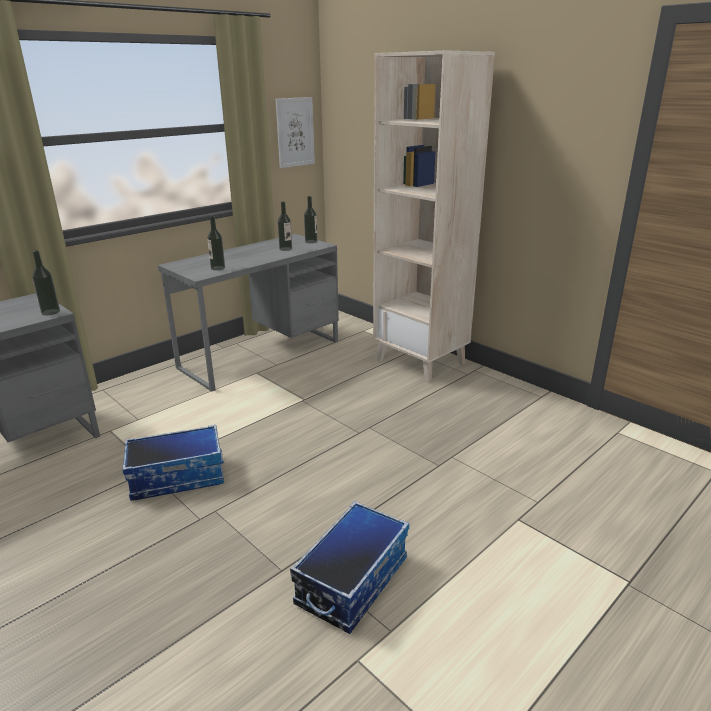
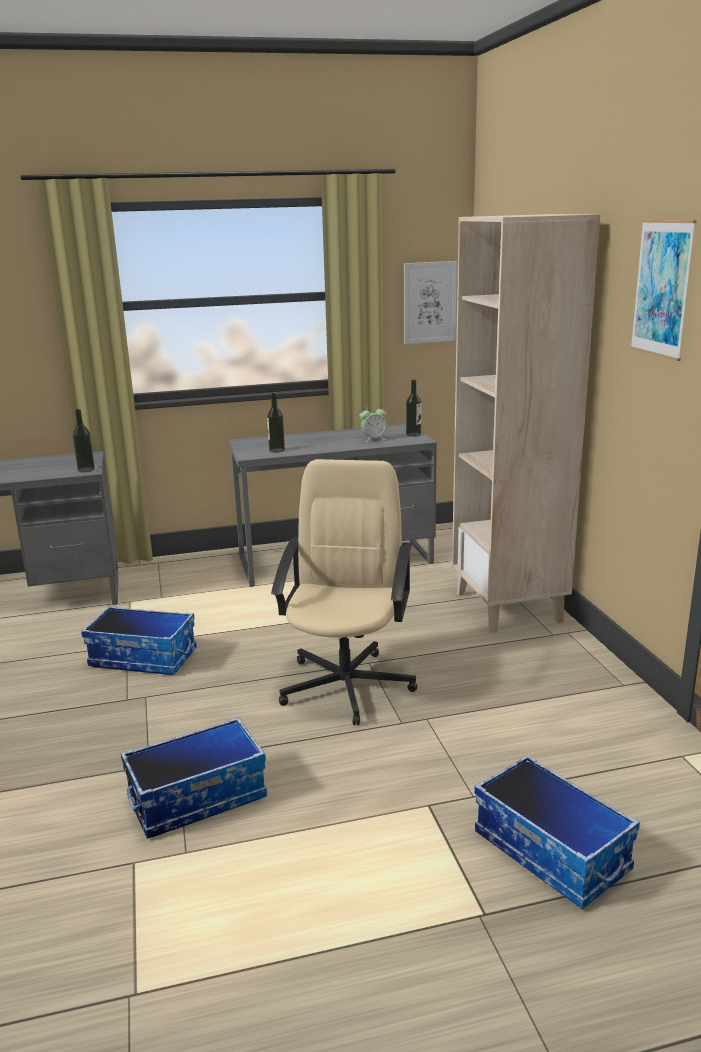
camera: 30 degrees right, 5 degrees down
bottle [278,201,292,251] -> alarm clock [359,405,387,442]
none -> beige office chair [271,459,418,725]
none -> storage box [474,755,640,909]
none -> picture [630,220,696,361]

